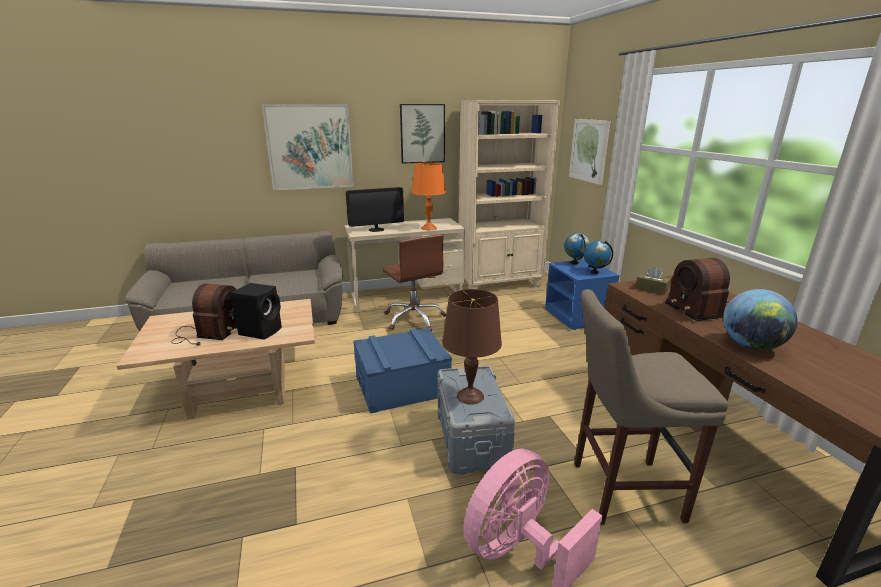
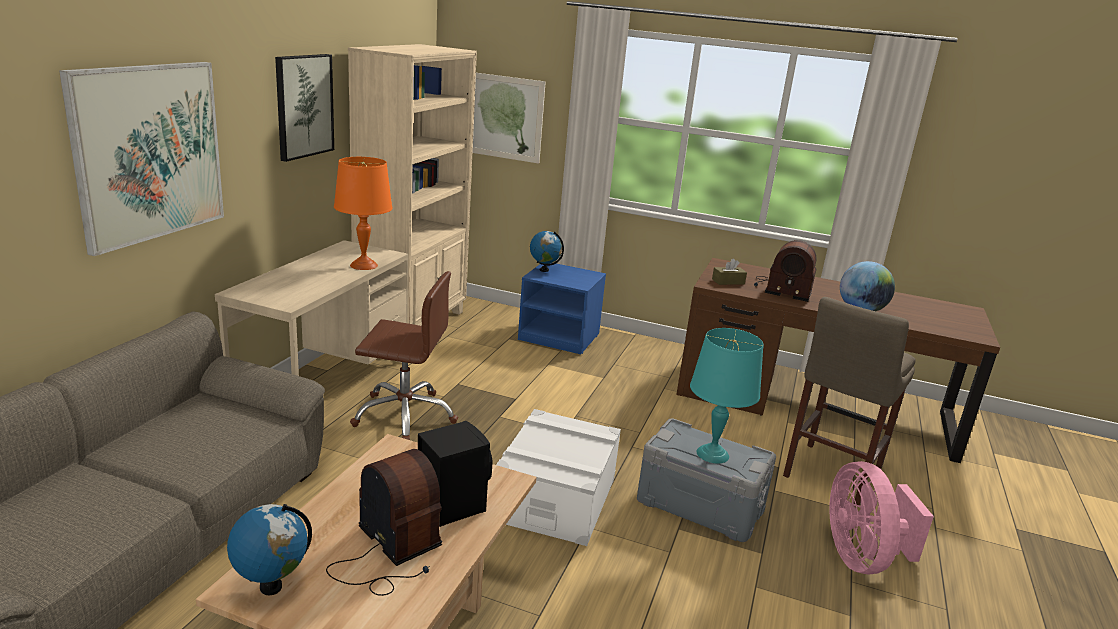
camera: 55 degrees left, 0 degrees up
monitor [346,187,404,232] -> none
blue storage box [353,328,452,414] -> white storage box [496,409,621,546]
brown table lamp [442,289,502,405] -> turquoise table lamp [690,328,764,464]
globe [583,241,613,274] -> globe moved to [227,504,312,595]

